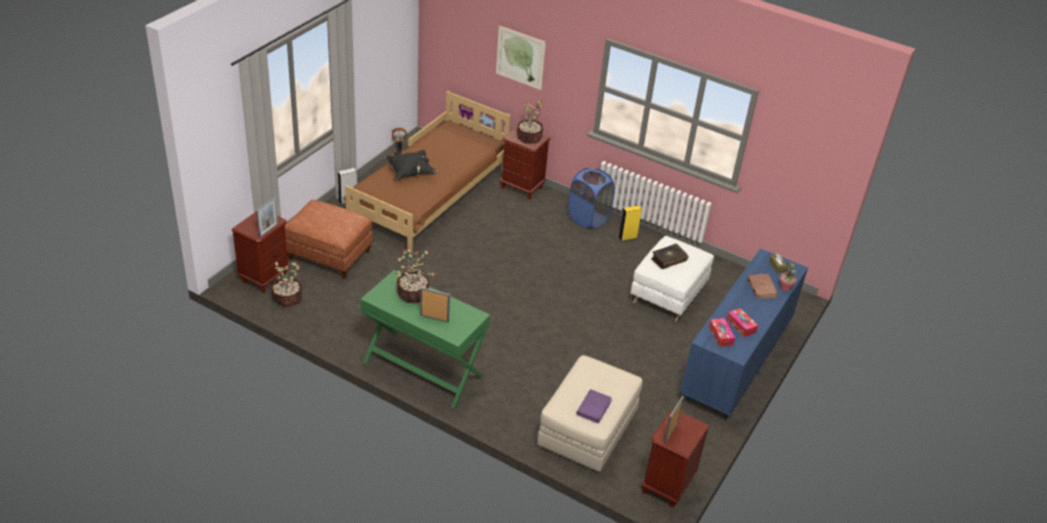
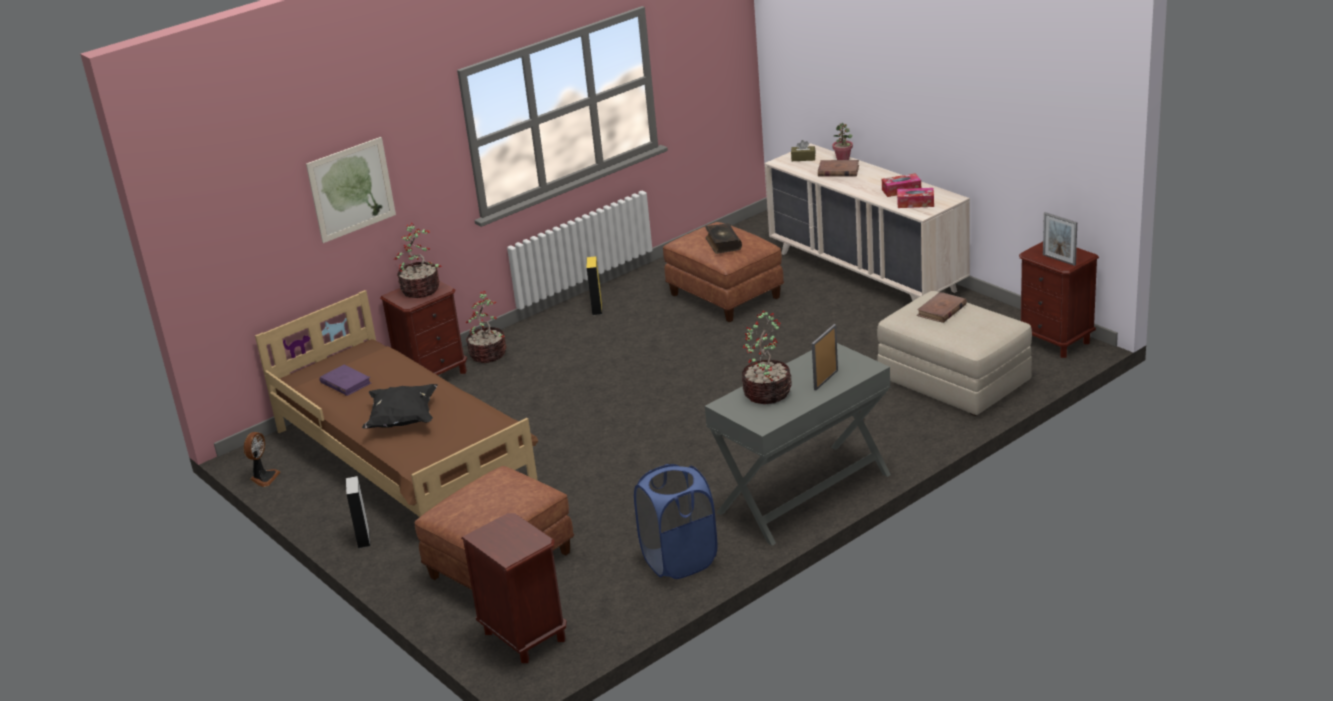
camera: 65 degrees left, 10 degrees down
picture frame [256,197,278,237] -> none
potted plant [271,261,302,307] -> potted plant moved to [465,291,506,363]
green desk [360,270,490,408] -> grey desk [705,343,891,546]
blue laundry basket [568,168,615,229] -> blue laundry basket moved to [634,464,717,579]
purple book [576,389,612,424] -> purple book moved to [320,365,371,396]
white ottoman [630,236,714,321] -> brown ottoman [663,222,784,322]
blue dresser [680,248,808,419] -> beige dresser [765,143,970,301]
none -> brown book [916,292,967,323]

